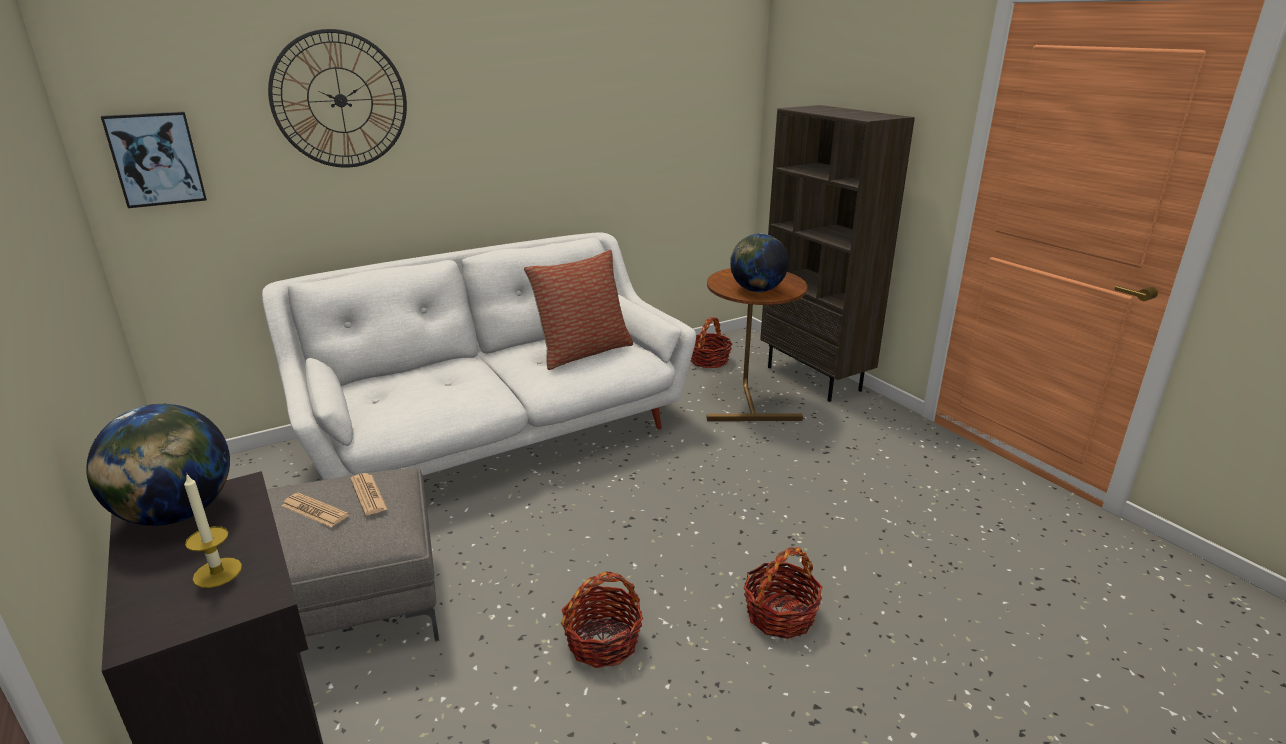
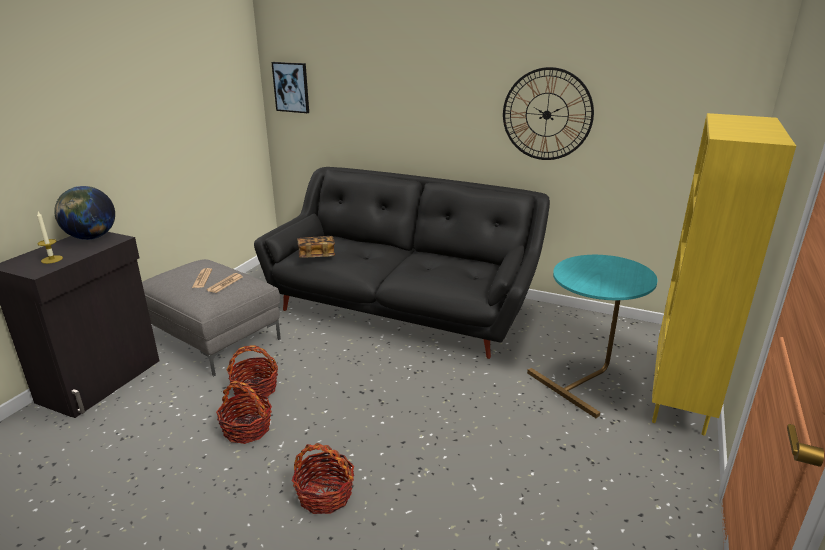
camera: 55 degrees right, 0 degrees up
white sofa [262,232,696,480] -> black sofa [254,167,550,359]
wall clock [268,29,407,168] -> wall clock moved to [503,67,594,160]
pillow [524,250,633,370] -> none
basket [691,317,732,368] -> basket moved to [227,345,278,400]
brown side table [707,268,807,421] -> turquoise side table [527,255,658,418]
globe [730,233,789,292] -> none
brown bookcase [760,105,915,402] -> yellow bookcase [652,113,796,436]
none -> book [297,236,335,258]

